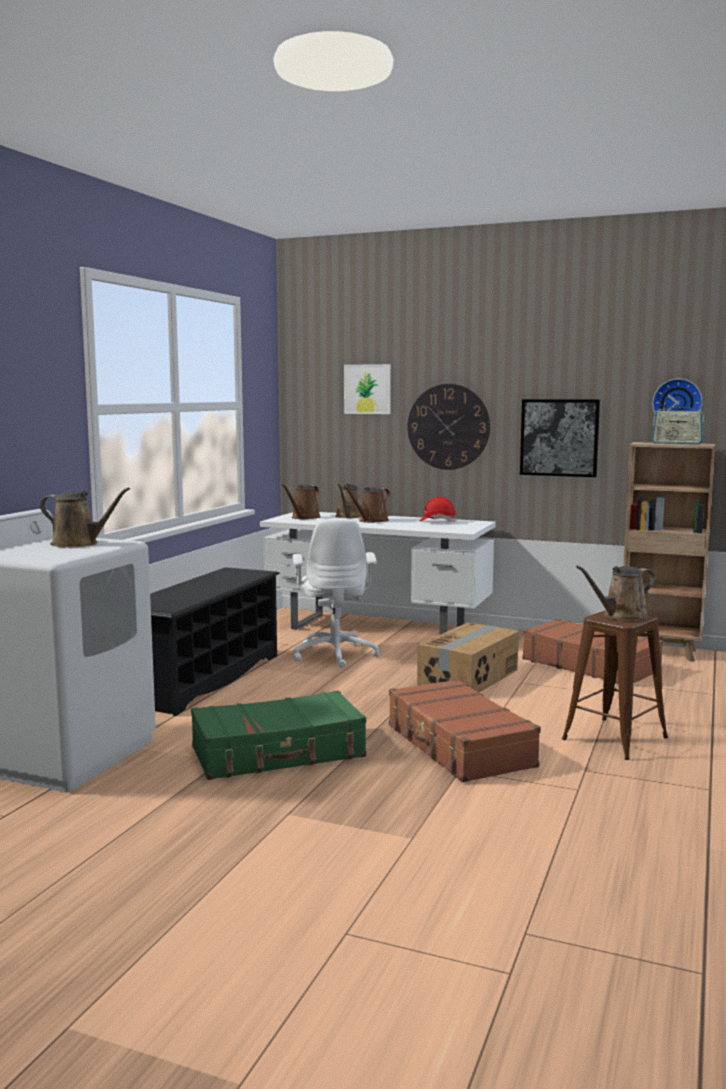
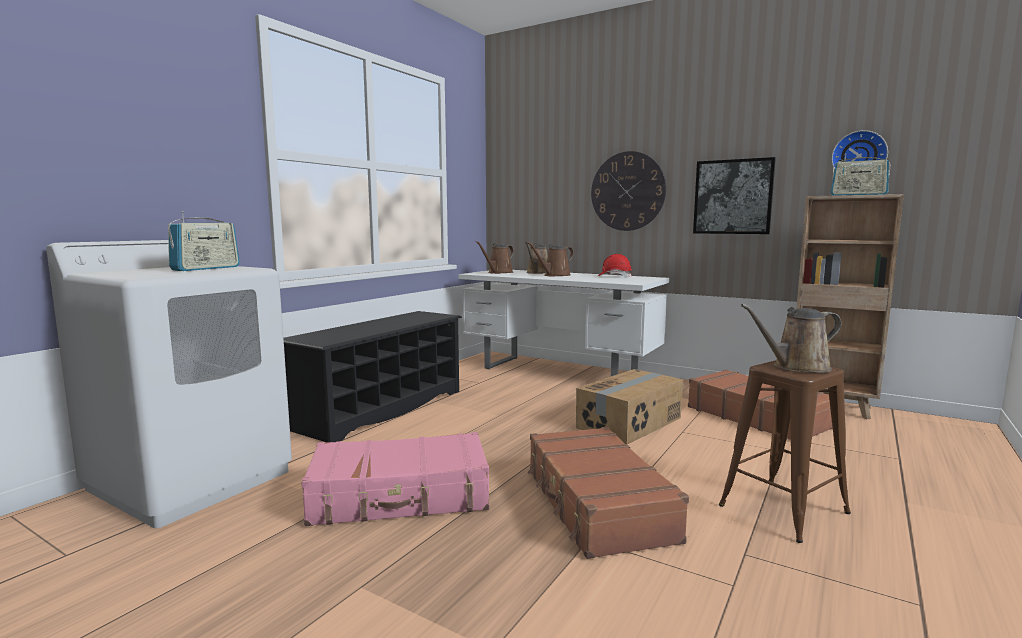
camera: 10 degrees right, 0 degrees up
brown watering can [40,487,130,548] -> radio [168,211,240,271]
green suitcase [191,690,366,780] -> pink suitcase [301,432,489,526]
white office chair [293,518,379,668] -> none
picture [344,364,391,414] -> none

